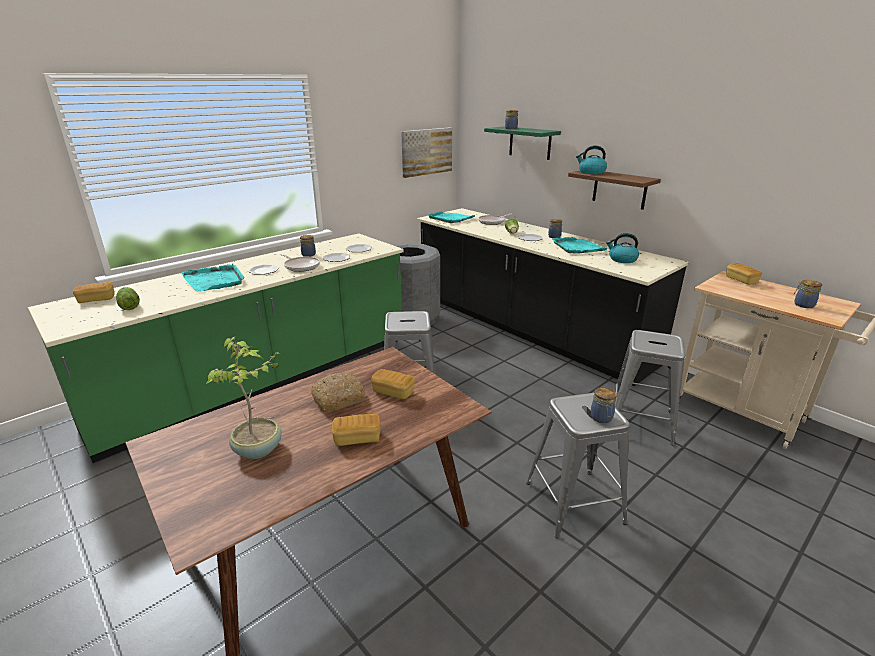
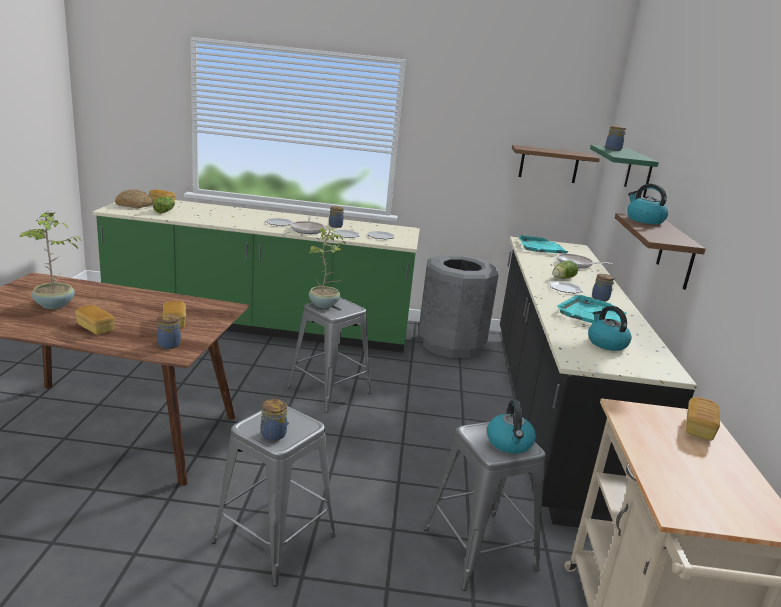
camera: 45 degrees right, 5 degrees down
turquoise tray [181,263,245,292] -> none
bread [311,373,366,413] -> bread moved to [115,189,154,208]
picture [401,127,452,178] -> brown shelf [512,145,600,183]
jar [794,280,822,308] -> jar moved to [157,314,181,349]
none -> potted plant [308,227,346,308]
none -> kettle [487,400,536,454]

